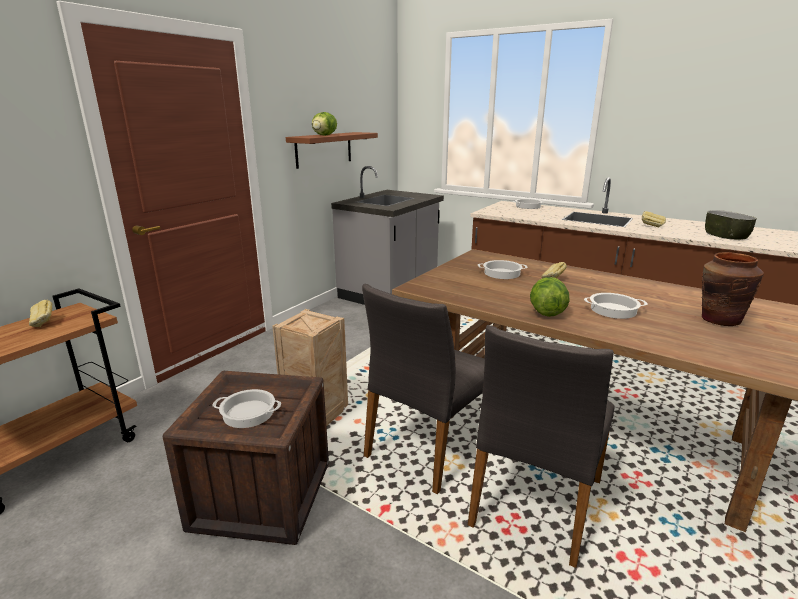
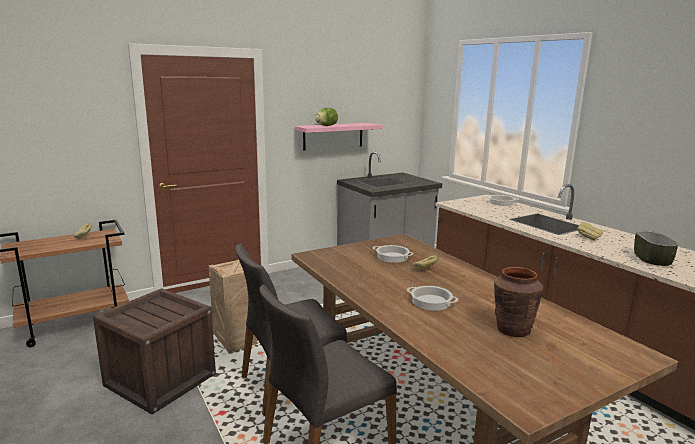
camera: 25 degrees right, 5 degrees down
cooking pot [213,389,281,428] -> none
brown shelf [286,132,378,169] -> pink shelf [295,123,383,151]
lettuce [530,277,570,317] -> none

